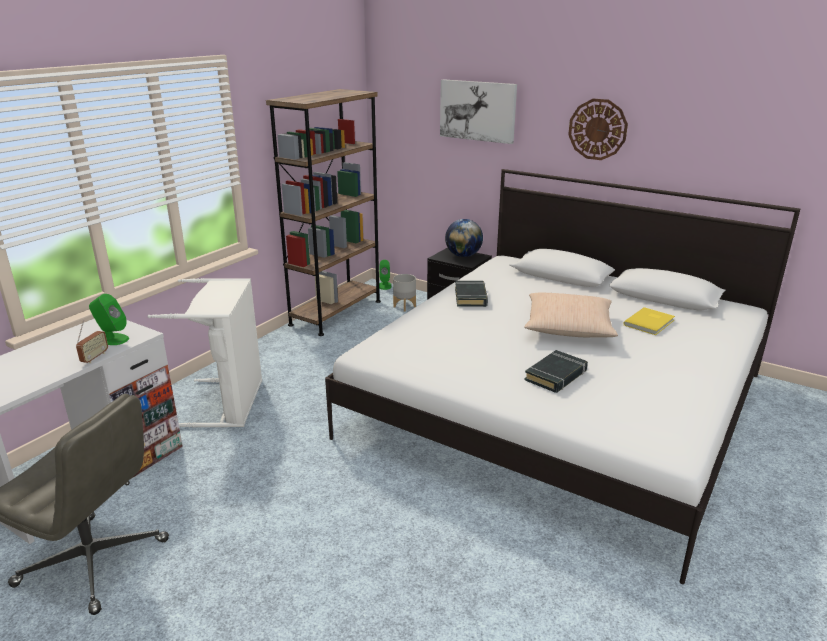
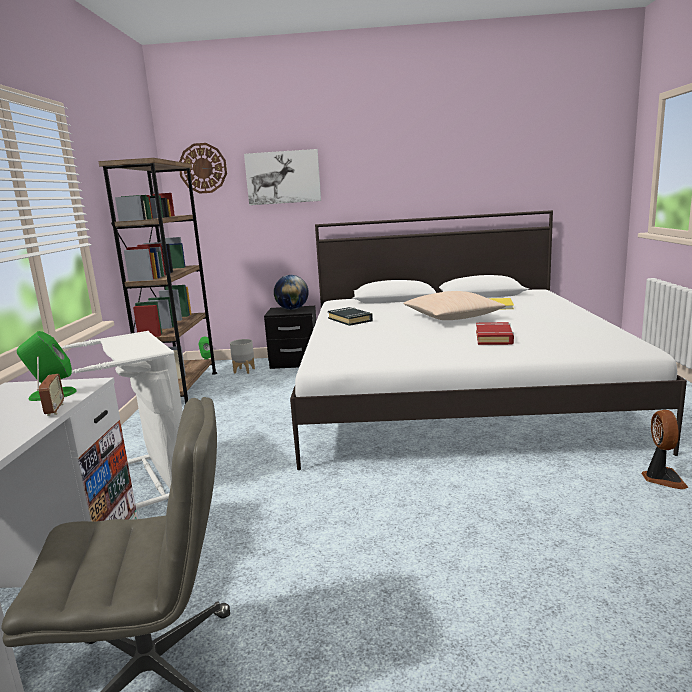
camera: 30 degrees left, 10 degrees down
black book [525,350,588,393] -> red book [476,322,514,345]
wall clock [568,99,628,160] -> wall clock moved to [179,143,227,194]
none -> fan [641,410,688,489]

